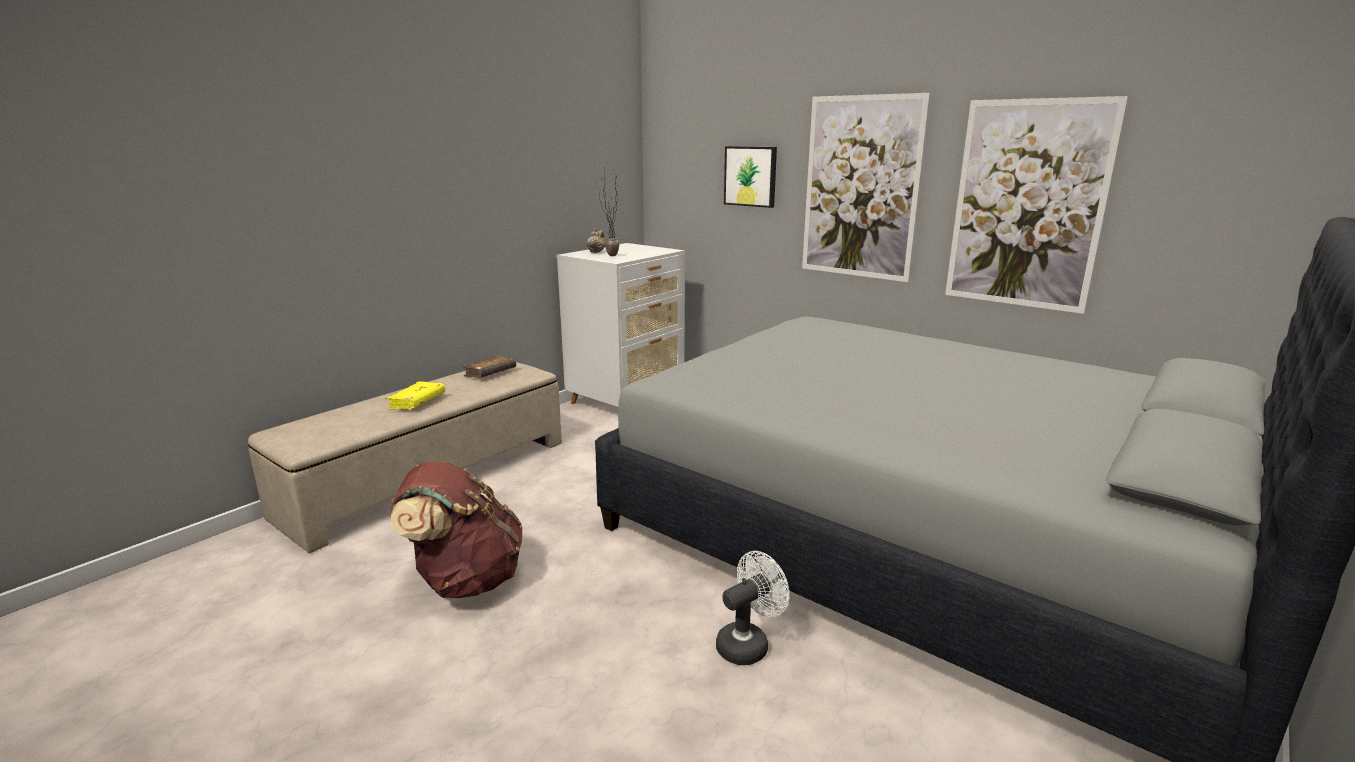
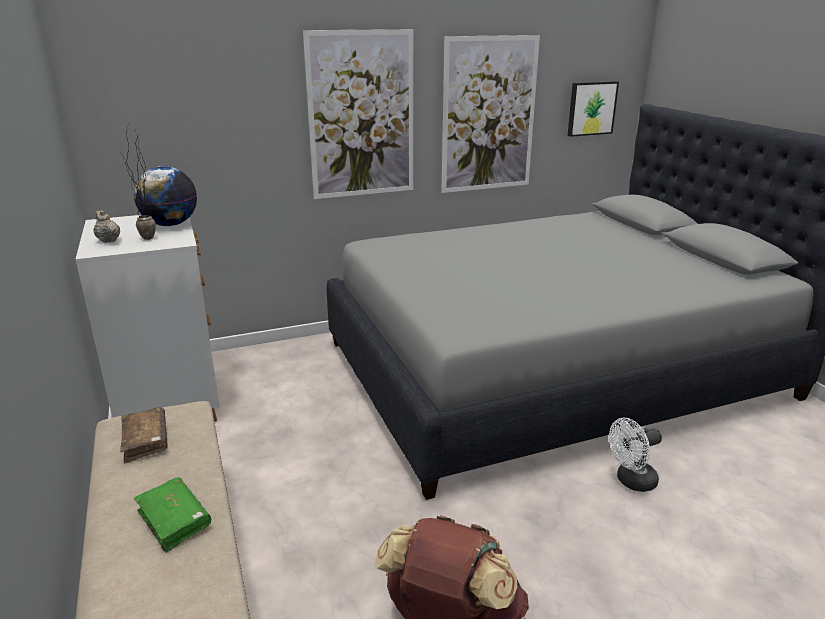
camera: 60 degrees left, 5 degrees up
yellow book [385,381,445,410] -> green book [134,477,211,553]
white fan [716,551,790,665] -> white fan turned 105 degrees counterclockwise [609,418,662,492]
picture [724,146,777,208] -> picture moved to [567,81,619,137]
none -> globe [134,166,197,226]

